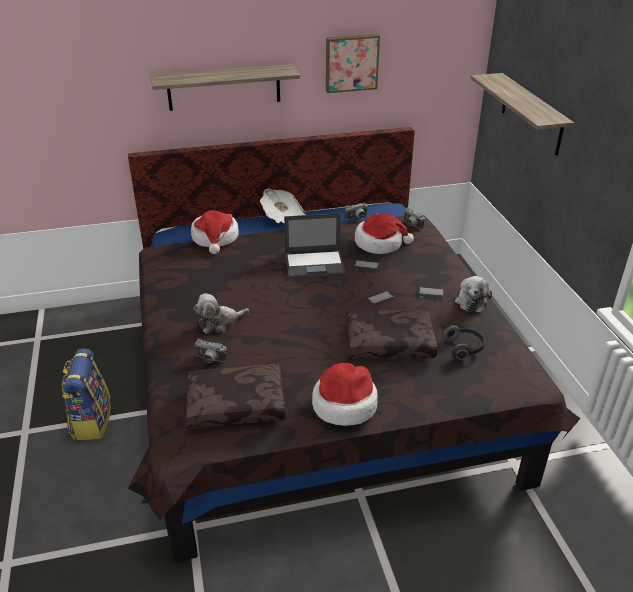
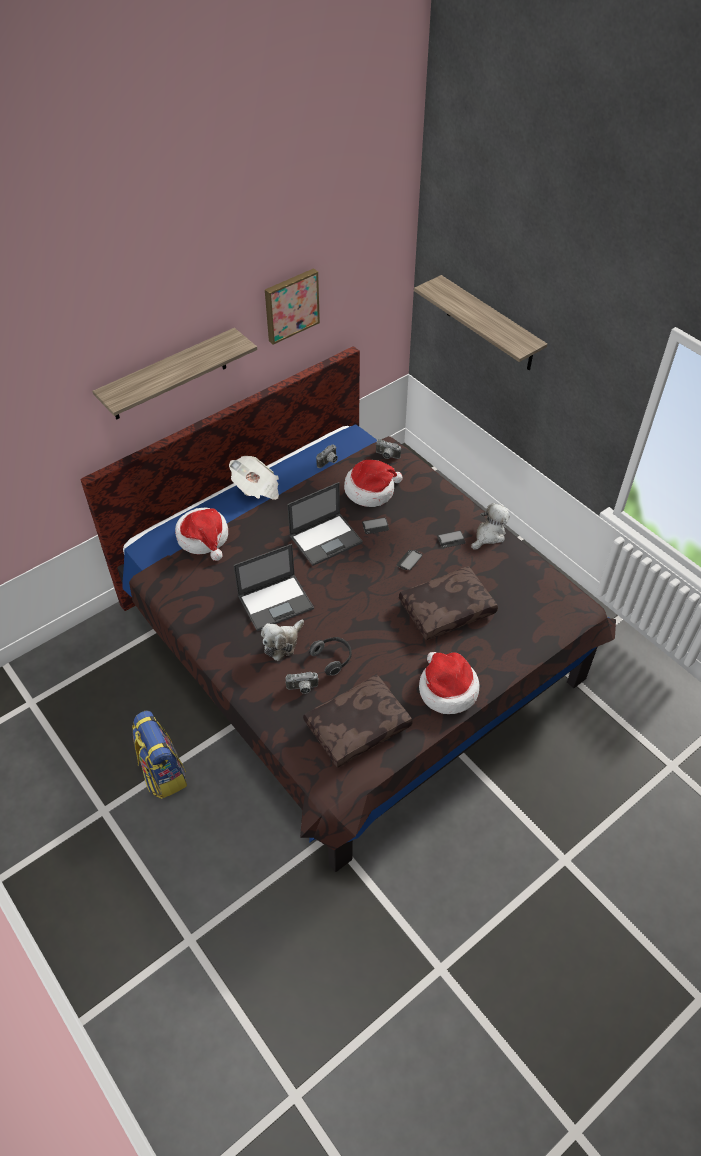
camera: 25 degrees left, 15 degrees up
headphones [442,325,485,360] -> headphones moved to [309,637,352,676]
plush toy [455,276,492,312] -> plush toy turned 120 degrees counterclockwise [471,503,510,549]
none -> laptop [234,544,314,631]

